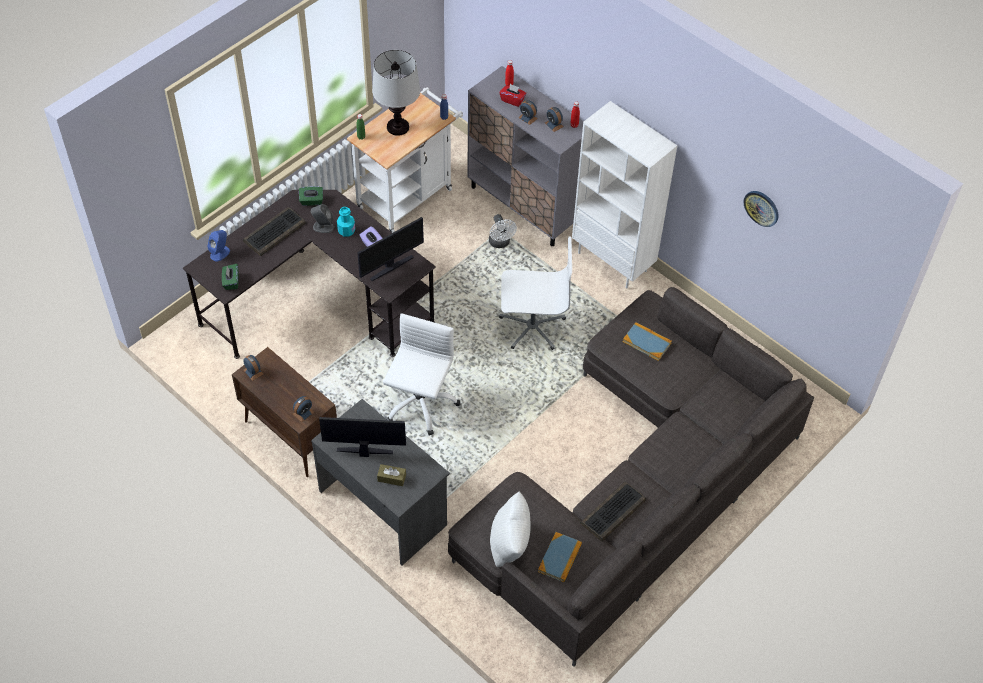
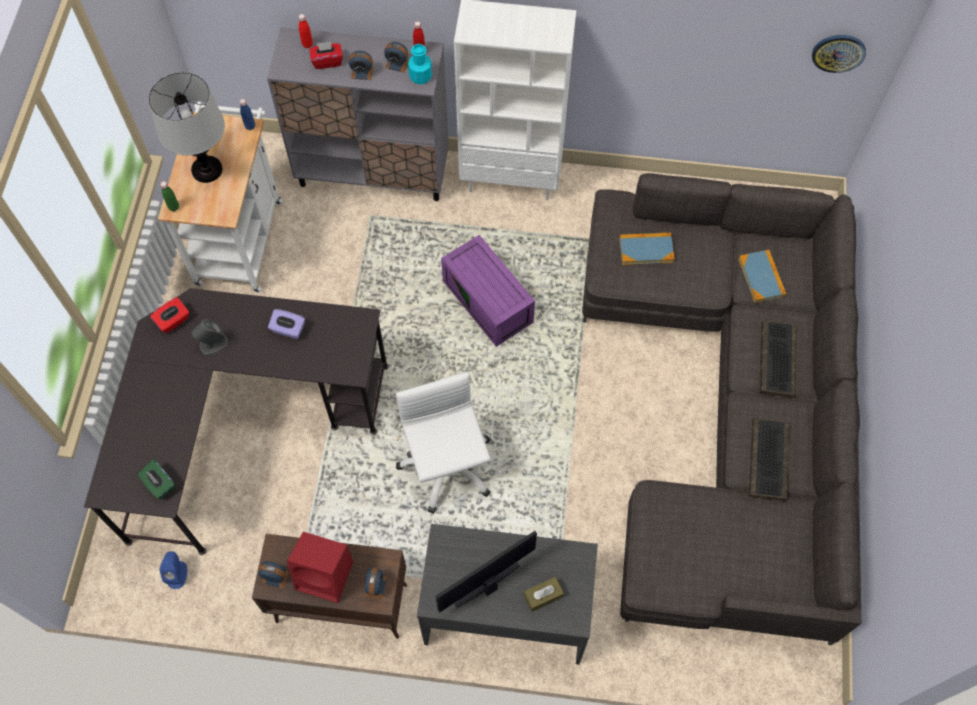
camera: 35 degrees left, 10 degrees up
blue speaker [207,230,230,262] -> blue speaker moved to [159,551,187,589]
keyboard [243,207,306,256] -> keyboard moved to [760,320,797,398]
green tissue box [299,186,323,206] -> red tissue box [150,297,189,333]
turquoise bottle [337,207,355,237] -> turquoise bottle moved to [408,44,432,84]
monitor [357,217,424,281] -> none
white fan [489,214,517,248] -> none
white pillow [490,491,531,567] -> none
white office chair [499,237,572,350] -> purple storage box [441,235,535,347]
book [538,532,582,582] -> book moved to [738,250,787,303]
wall clock [744,191,779,227] -> wall clock moved to [812,35,866,73]
none -> red speaker [287,532,353,603]

